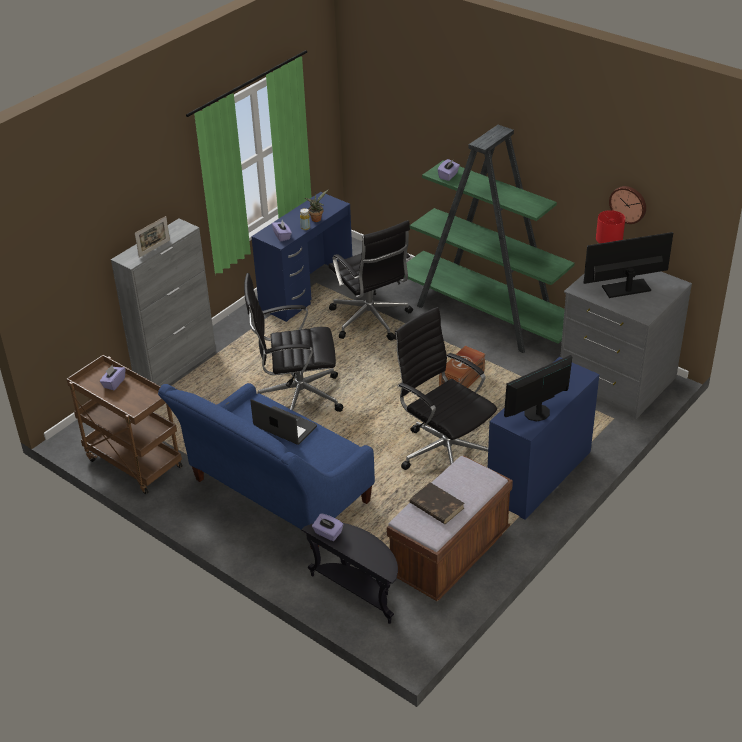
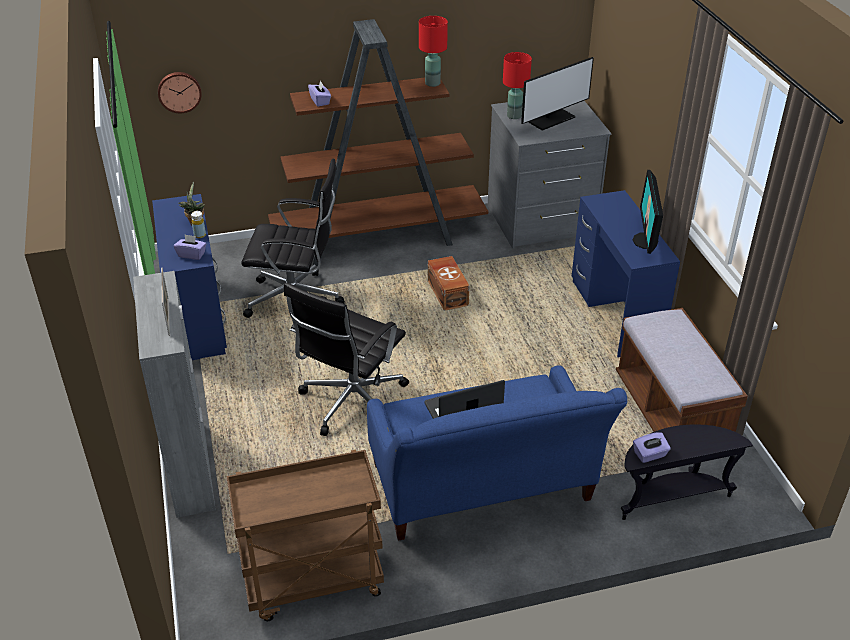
camera: 55 degrees left, 0 degrees up
purple tissue box [100,365,125,390] -> none
black office chair [394,307,497,470] -> none
green bookcase [404,125,575,353] -> brown bookcase [268,19,488,266]
brown book [409,482,464,524] -> none
monitor [584,232,673,298] -> monitor turned 150 degrees counterclockwise [521,57,594,131]
wall clock [609,186,646,224] -> wall clock moved to [158,72,202,113]
none -> red table lamp [419,16,448,87]

